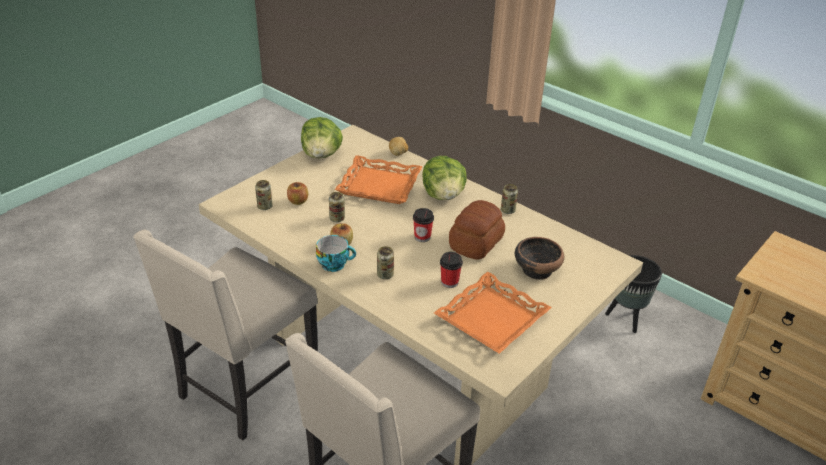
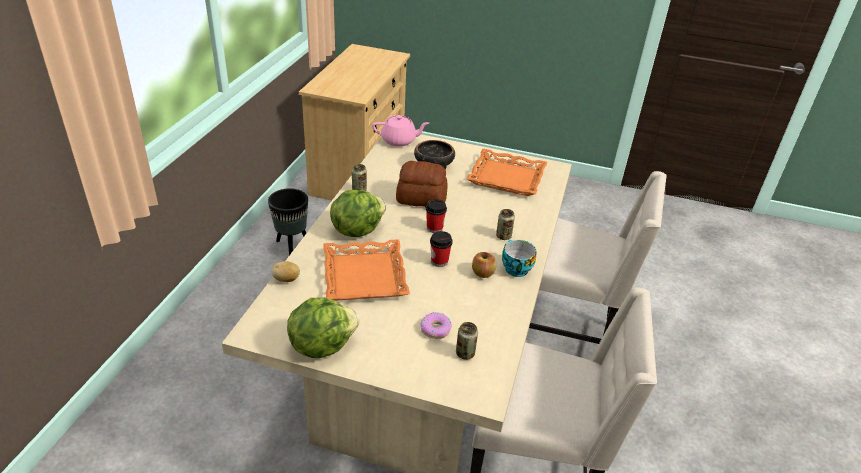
camera: 115 degrees left, 0 degrees up
apple [287,182,308,205] -> donut [421,312,452,339]
can [329,192,345,222] -> none
cup [440,252,463,288] -> cup moved to [430,231,453,267]
none -> pink teapot [372,115,429,147]

